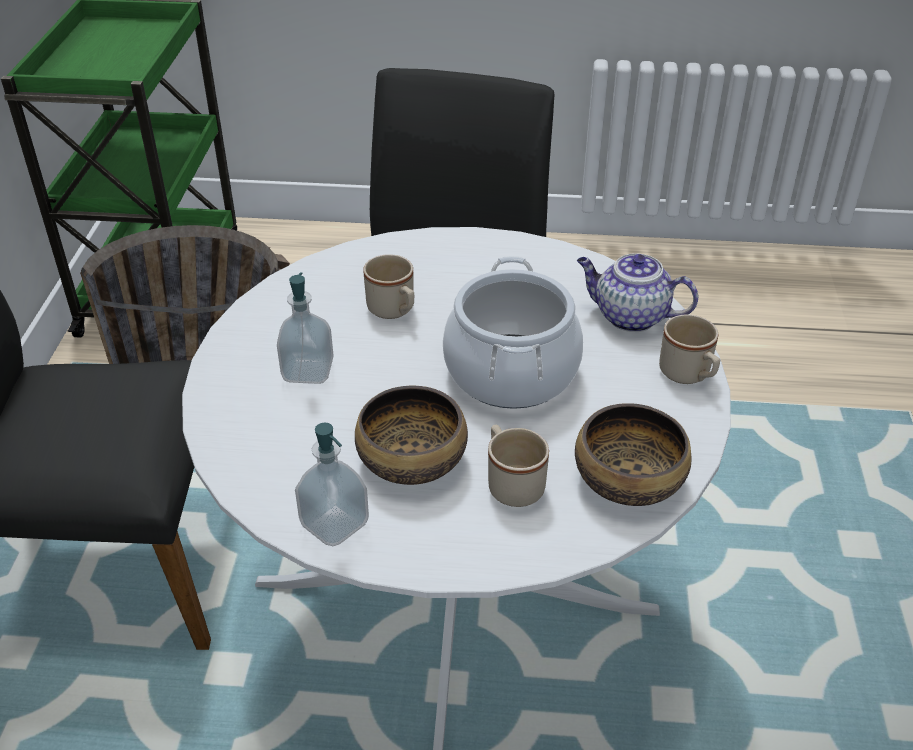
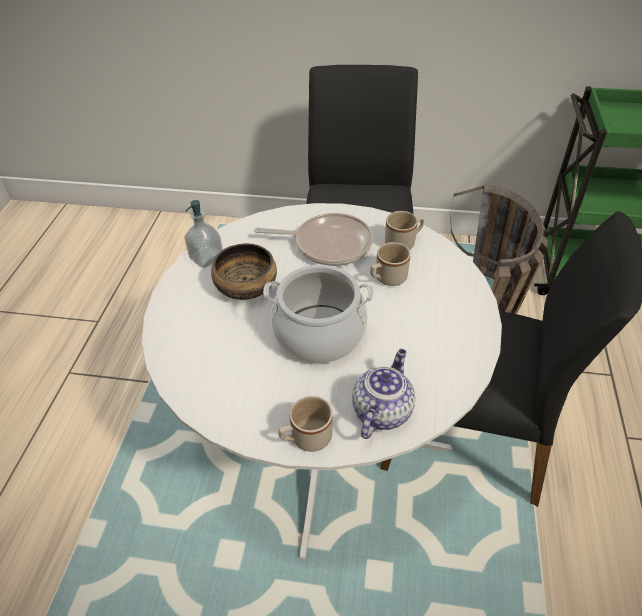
camera: 95 degrees right, 5 degrees up
soap dispenser [277,272,334,384] -> frying pan [254,213,373,266]
beige mug [488,425,549,507] -> beige mug moved to [385,211,424,250]
bowl [575,404,692,506] -> none

